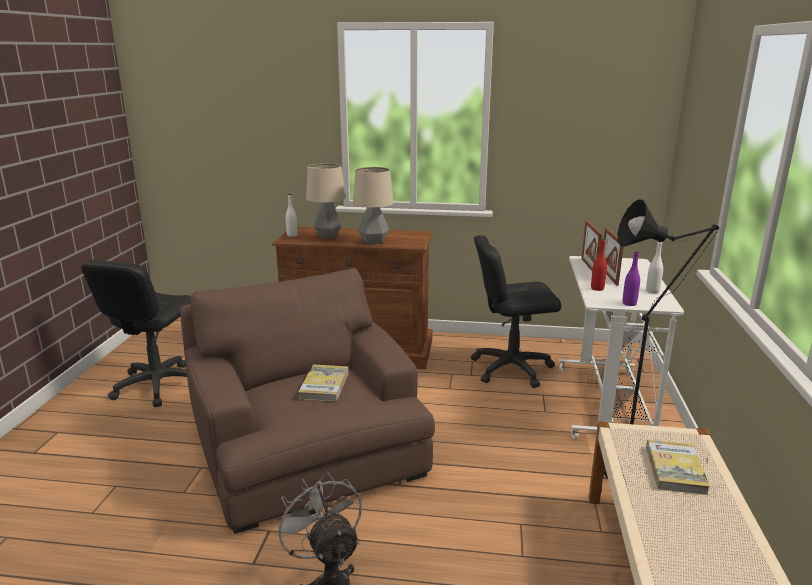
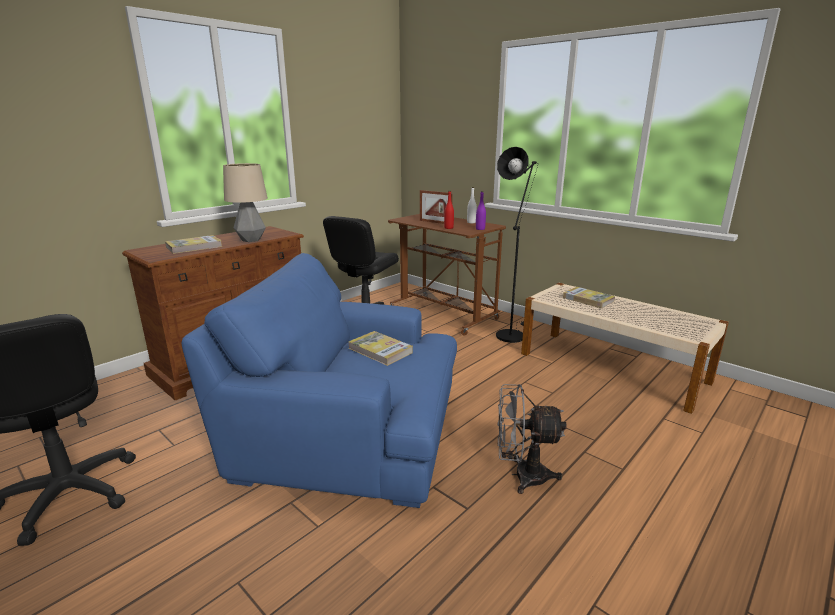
camera: 55 degrees left, 0 degrees up
brown armchair [180,268,435,534] -> blue armchair [182,253,457,508]
white bottle [286,194,298,237] -> none
table lamp [306,163,346,239] -> book [165,235,223,254]
white desk [559,256,684,439] -> brown desk [388,214,506,336]
picture frame [582,221,602,271] -> none

